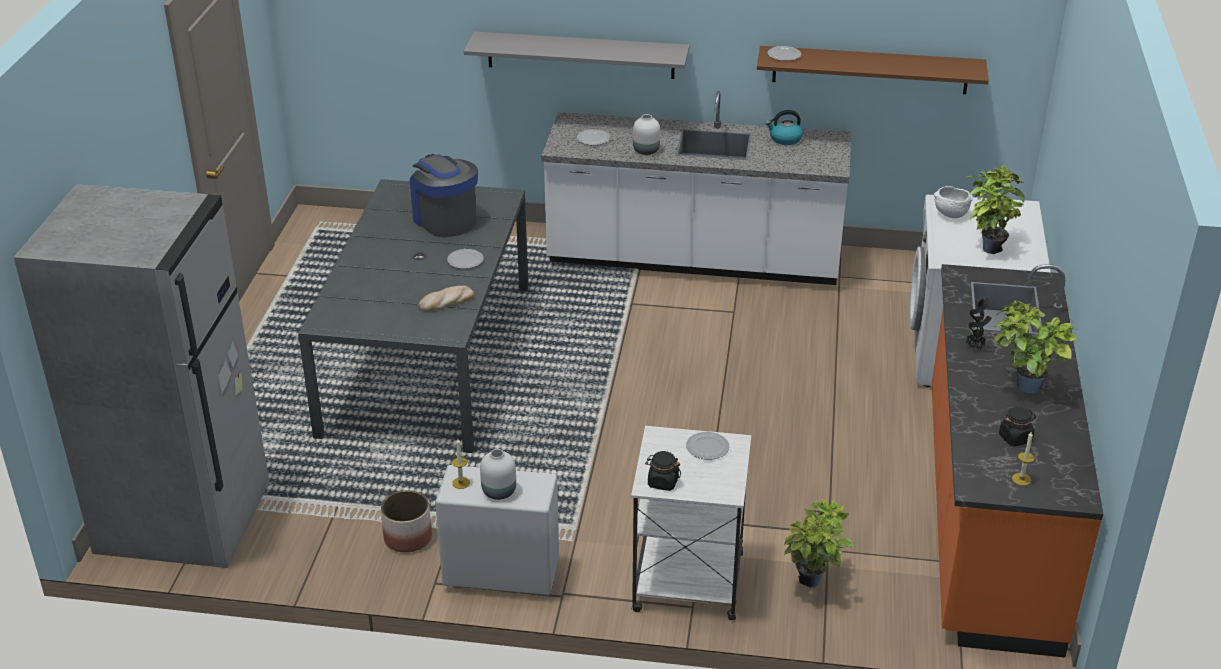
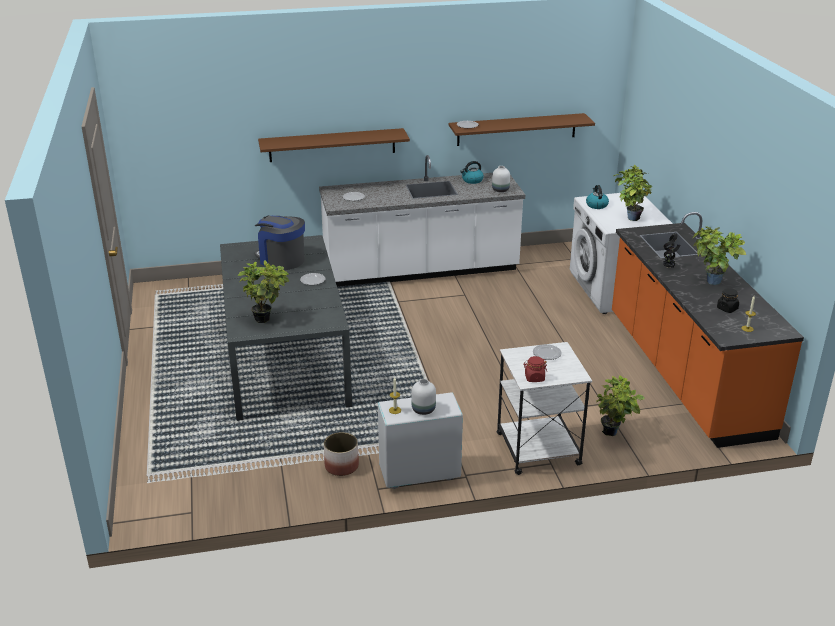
camera: 20 degrees left, 5 degrees down
grey fridge [14,184,269,568] -> none
bread [419,285,474,311] -> none
grey shelf [464,32,690,79] -> brown shelf [258,128,410,162]
white vase [633,114,660,155] -> white vase moved to [492,166,510,192]
black jar [645,451,681,491] -> red jar [523,356,547,382]
white bowl [934,186,973,218] -> kettle [586,185,609,209]
none -> potted plant [237,260,289,323]

